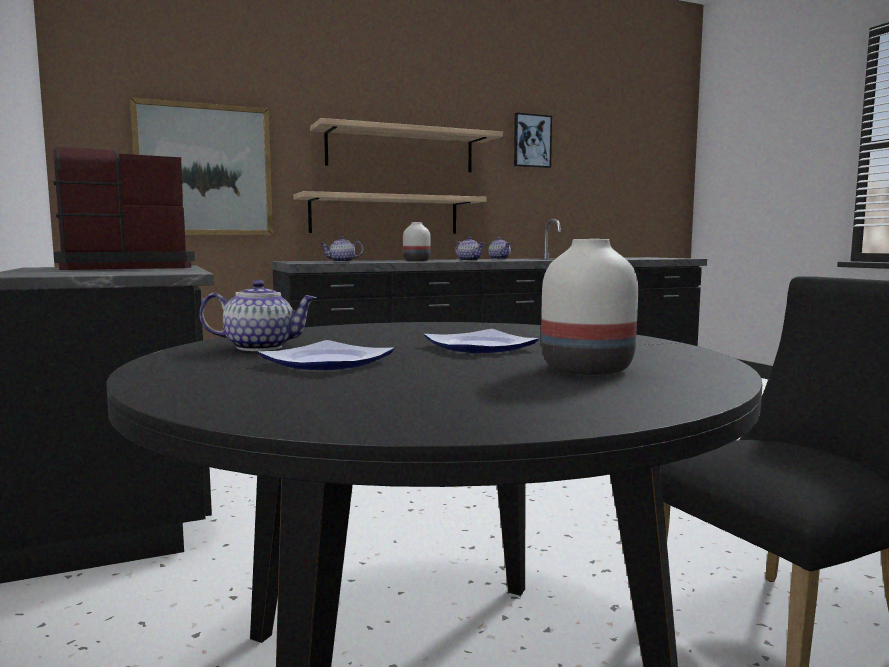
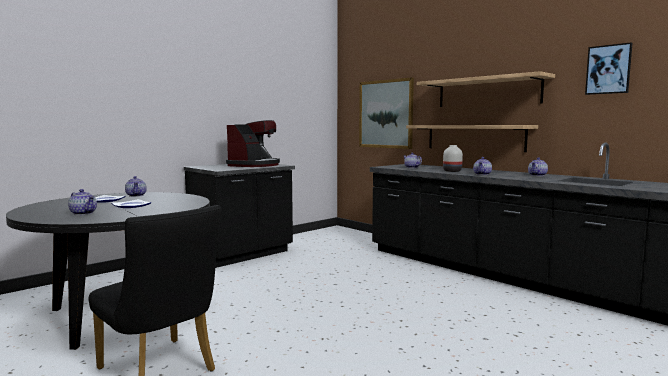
camera: 70 degrees right, 0 degrees up
coffee machine [53,147,195,270] -> coffee machine turned 75 degrees clockwise [226,120,280,167]
white vase [541,239,638,375] -> teapot [68,189,97,215]

